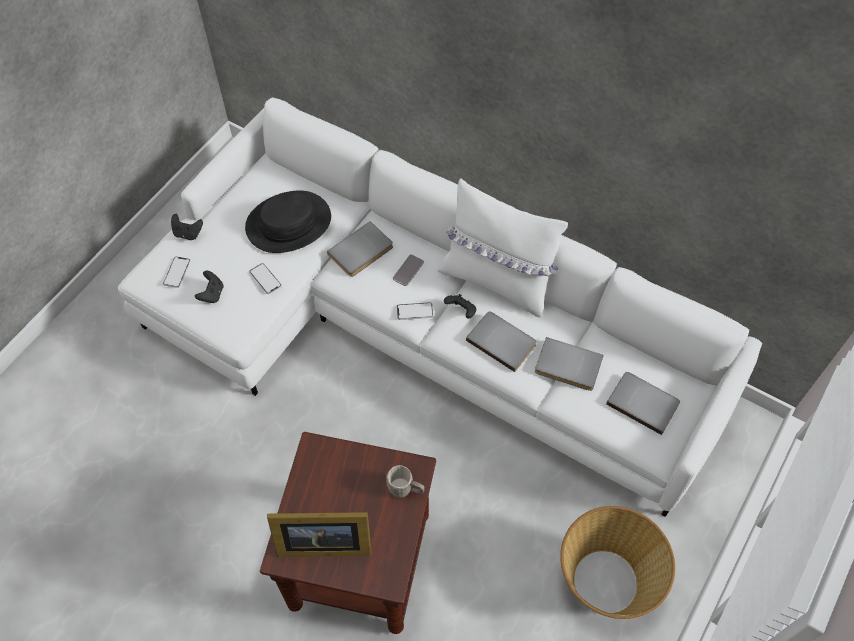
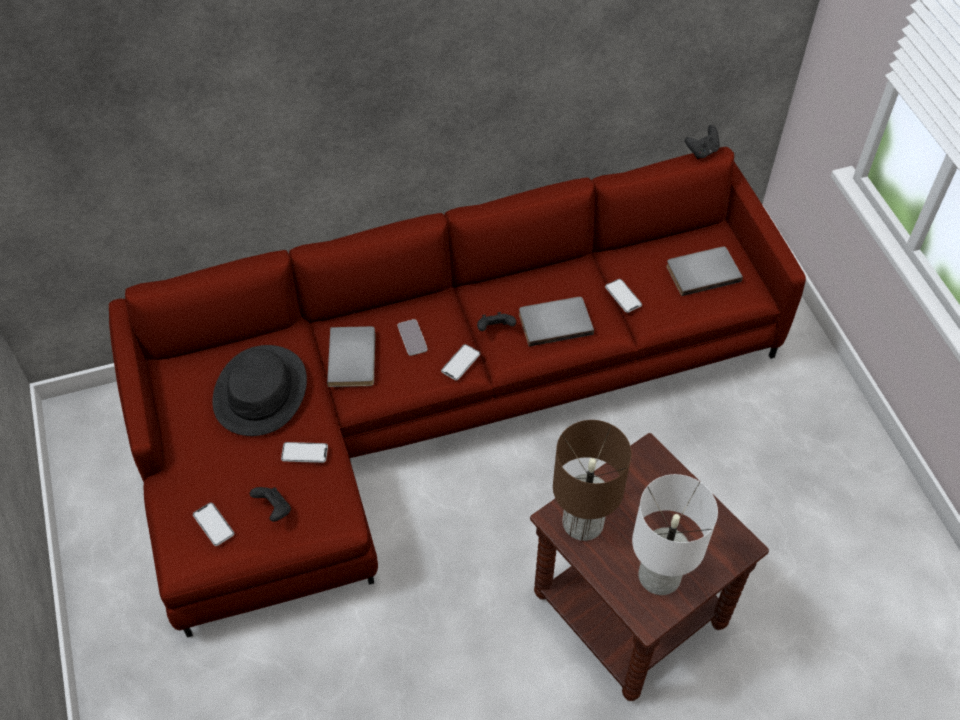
camera: 50 degrees left, 5 degrees down
white sofa [118,98,762,517] -> red sofa [109,147,806,638]
black game controller [171,214,203,240] -> black game controller moved to [685,125,720,159]
picture frame [267,511,372,557] -> white table lamp [632,474,718,595]
grey mug [386,465,425,498] -> none
white pillow [438,178,568,317] -> none
grey book [535,337,604,391] -> phone [605,279,642,313]
basket [560,506,675,619] -> none
none -> brown table lamp [553,420,631,541]

